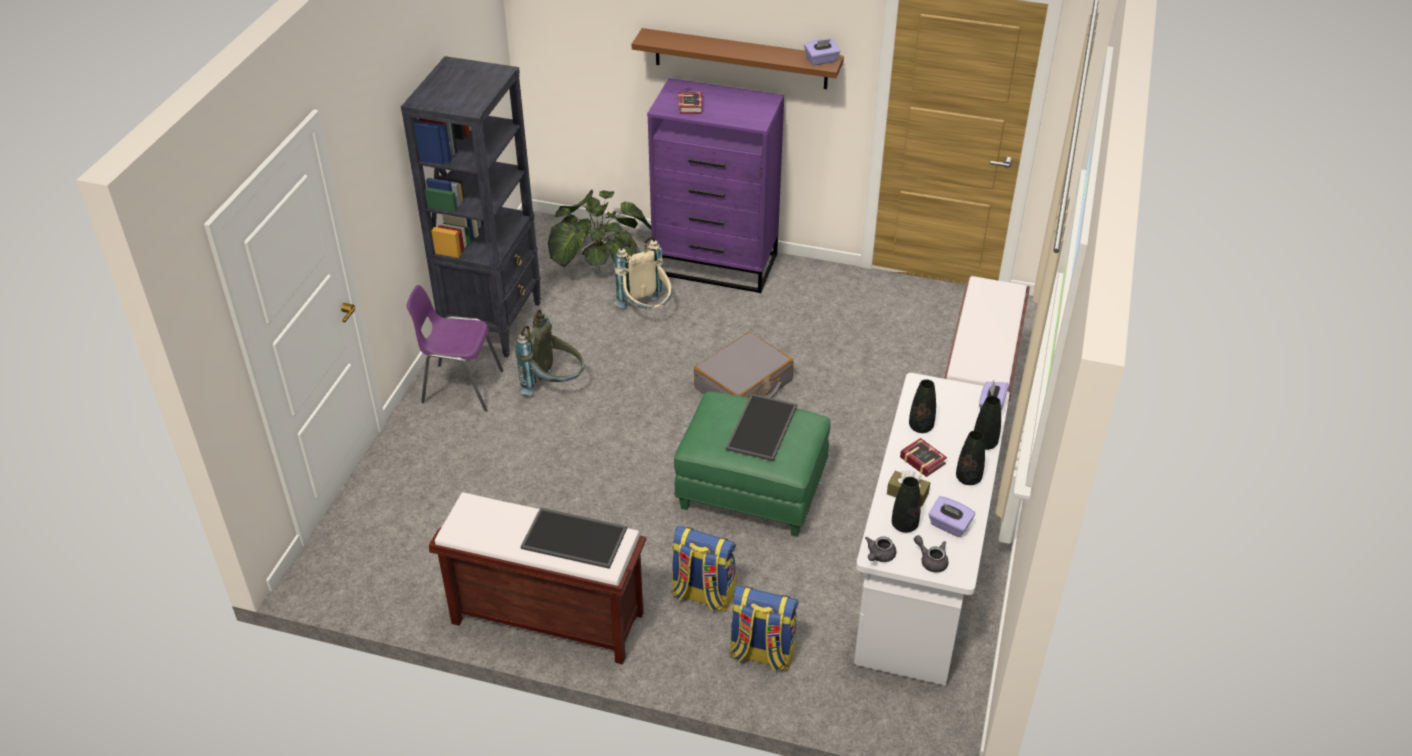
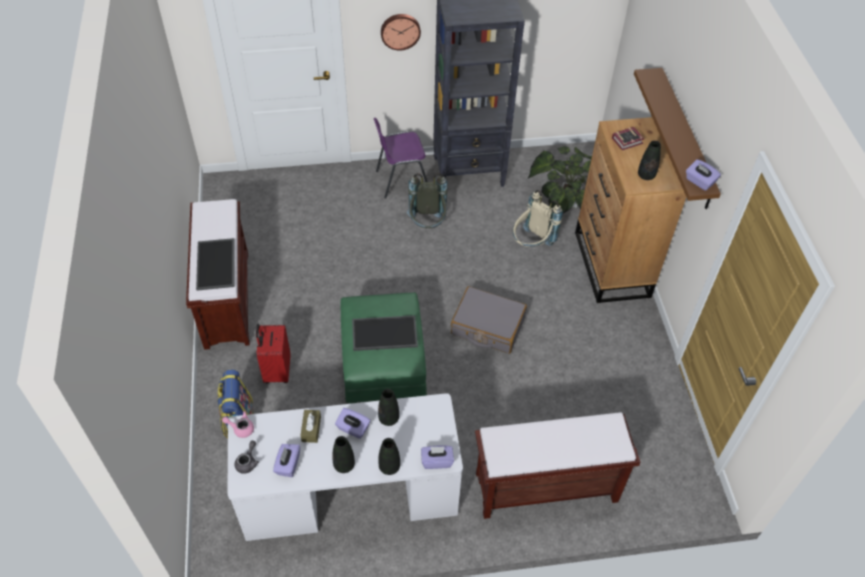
camera: 65 degrees right, 10 degrees up
purple chair [406,285,503,411] -> purple chair turned 90 degrees counterclockwise [374,118,428,199]
purple dresser [647,78,784,293] -> brown dresser [575,117,686,303]
backpack [671,526,737,612] -> red suitcase [256,324,291,384]
grey teapot [865,536,896,562] -> pink teapot [222,411,254,438]
black vase [892,477,921,533] -> black vase moved to [638,141,661,180]
book [900,438,947,477] -> purple tissue box [335,408,370,439]
none -> wall clock [381,14,421,51]

